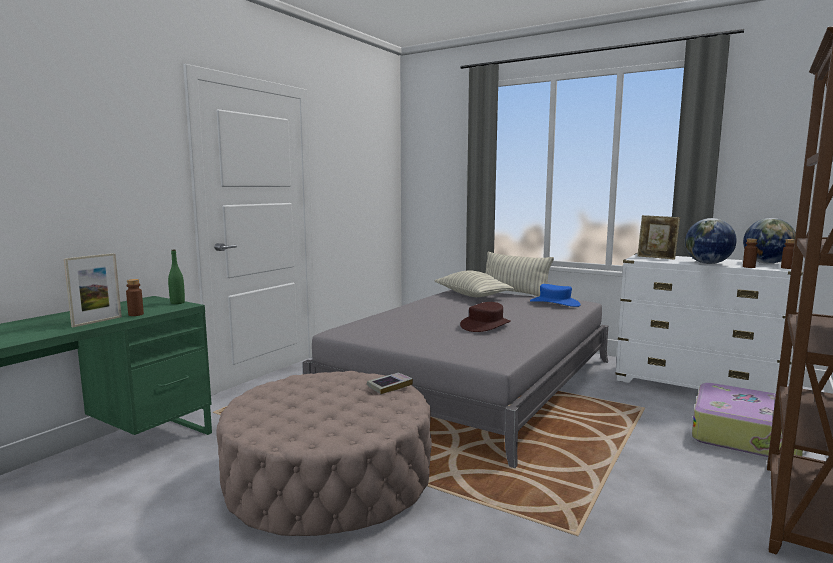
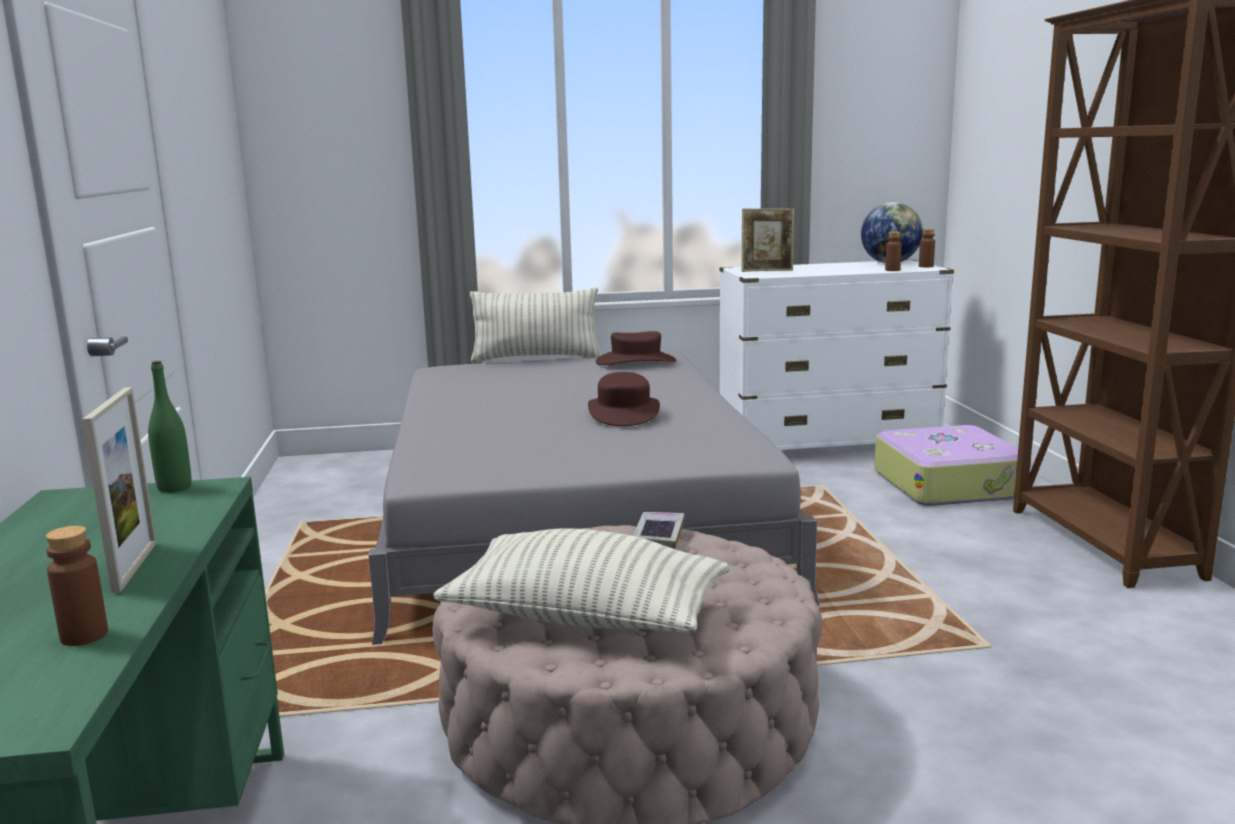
camera: 40 degrees left, 5 degrees up
brown bottle [126,279,144,316] -> brown bottle moved to [46,526,108,646]
pillow [434,270,514,297] -> pillow moved to [433,528,730,633]
blue hat [530,284,581,307] -> brown hat [596,331,677,365]
globe [685,218,737,264] -> none

